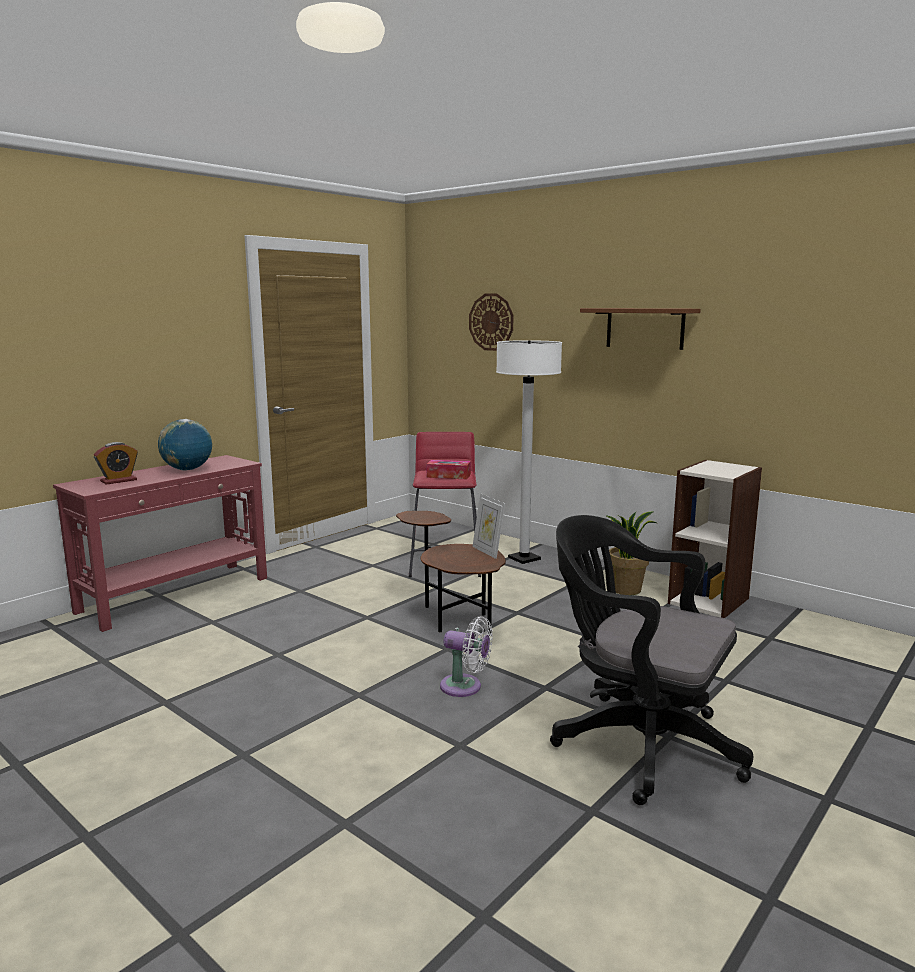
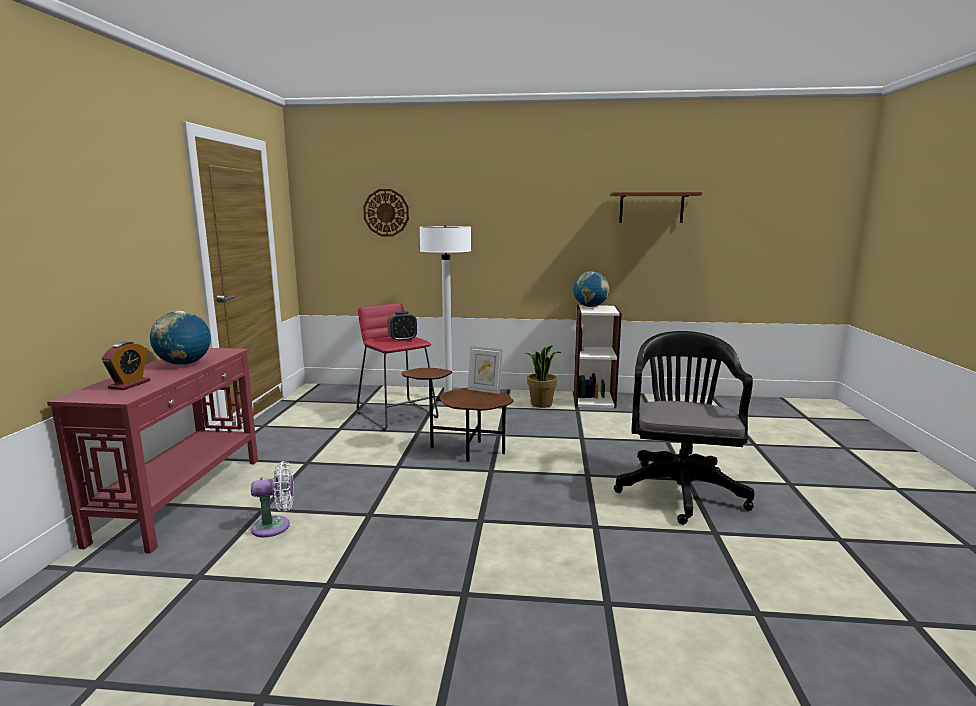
camera: 35 degrees left, 0 degrees up
tissue box [427,460,471,479] -> alarm clock [387,311,417,342]
white fan [440,616,493,697] -> white fan moved to [251,461,294,538]
black office chair [550,515,753,805] -> black office chair turned 105 degrees clockwise [614,331,755,525]
brown shelf [580,308,701,350] -> brown shelf moved to [610,192,702,223]
none -> globe [573,271,609,307]

